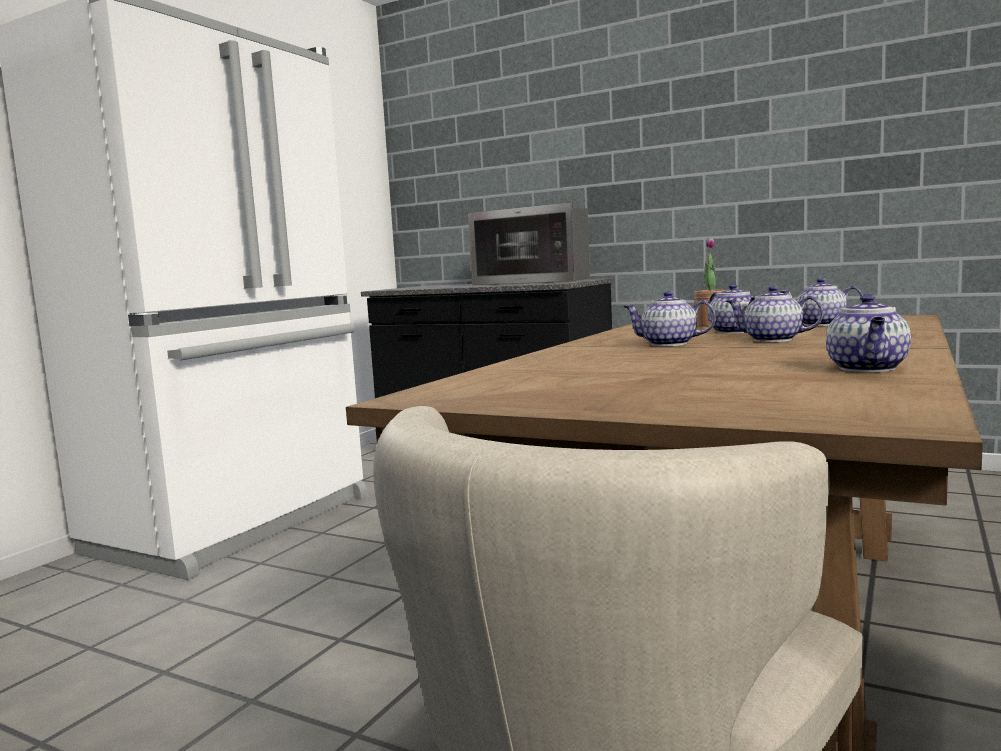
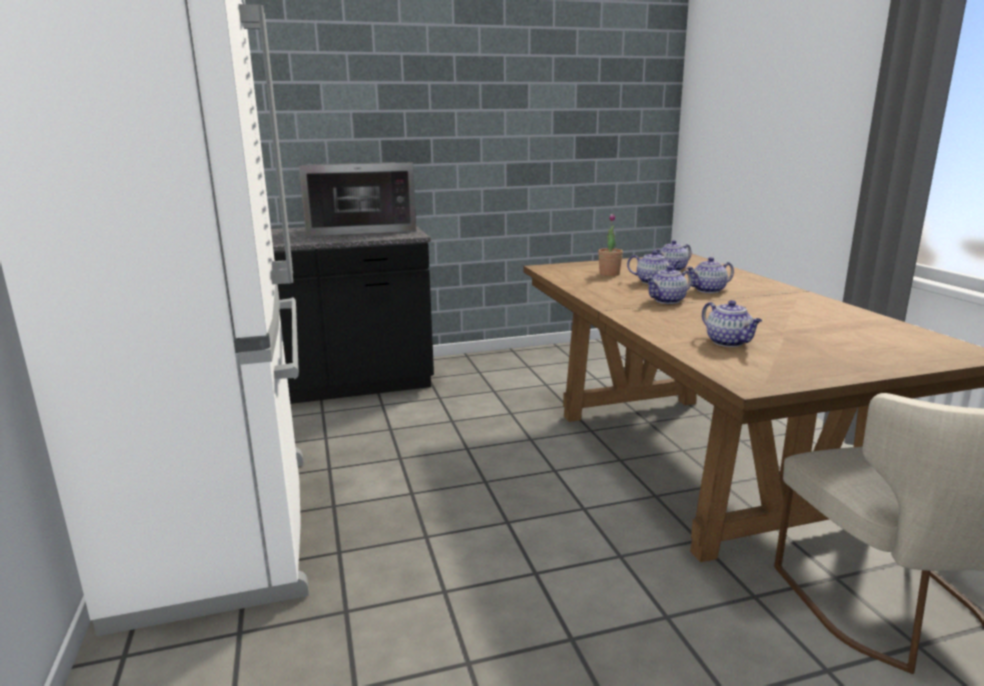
camera: 45 degrees left, 10 degrees up
teapot [826,294,911,372] -> teapot moved to [702,300,762,347]

